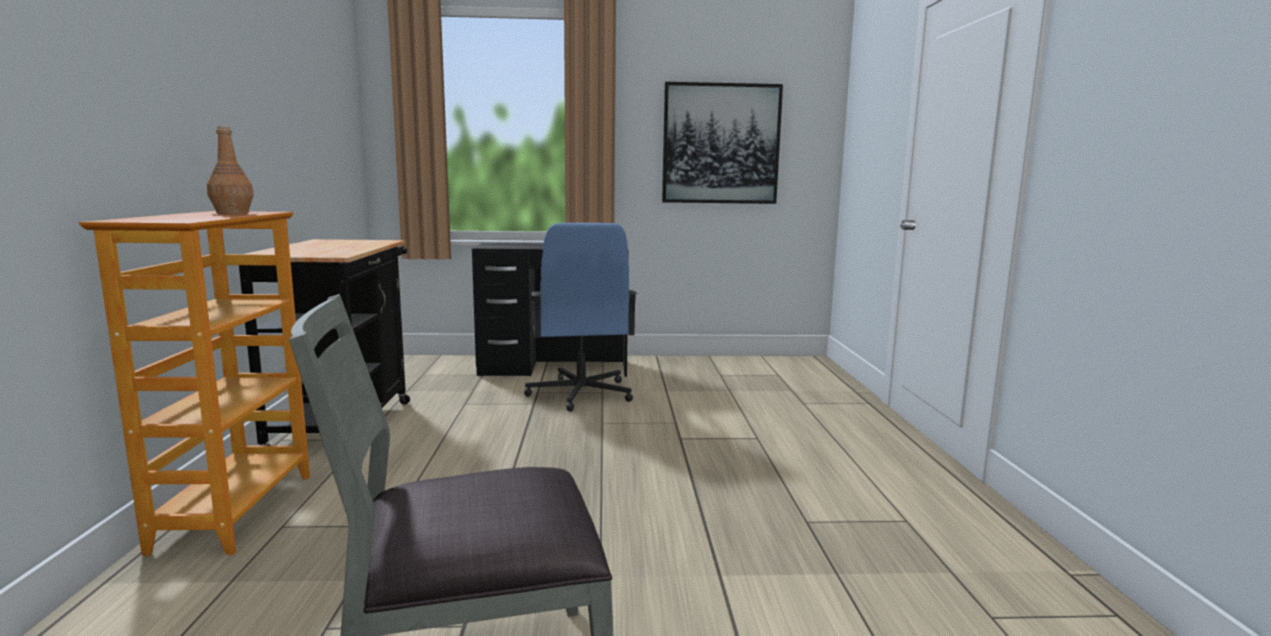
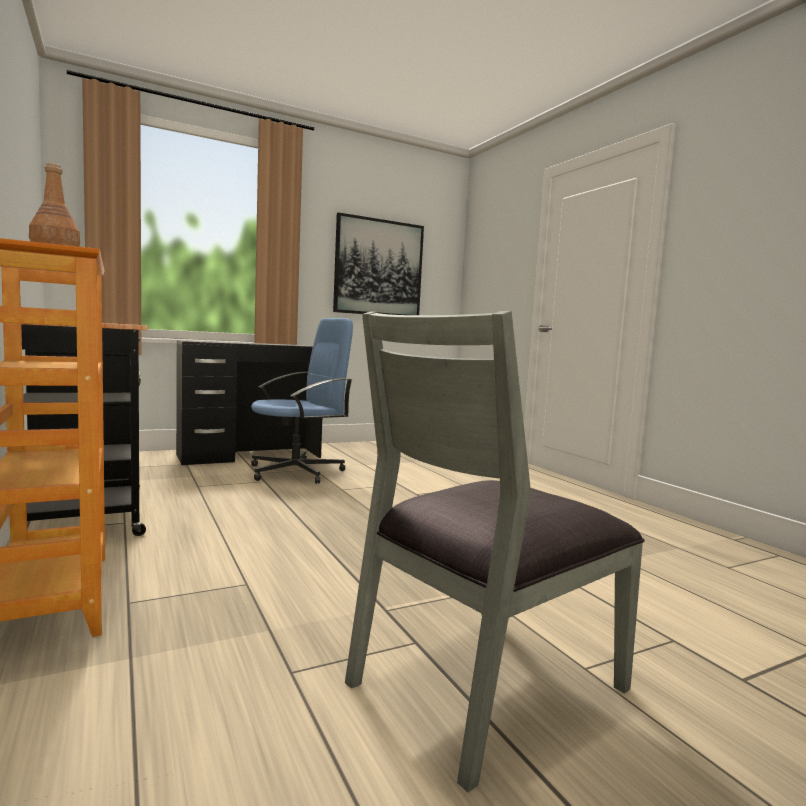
camera: 25 degrees left, 5 degrees down
blue office chair [524,223,637,412] -> blue office chair turned 90 degrees counterclockwise [251,318,353,484]

